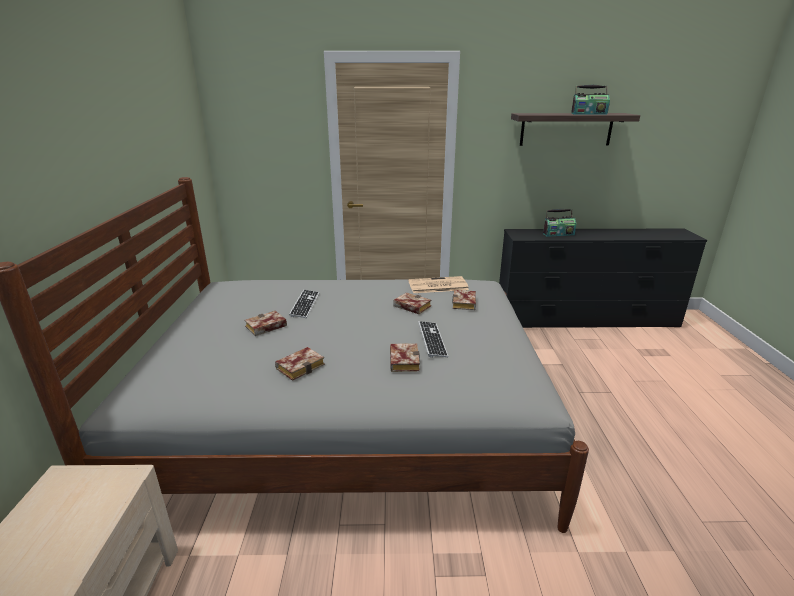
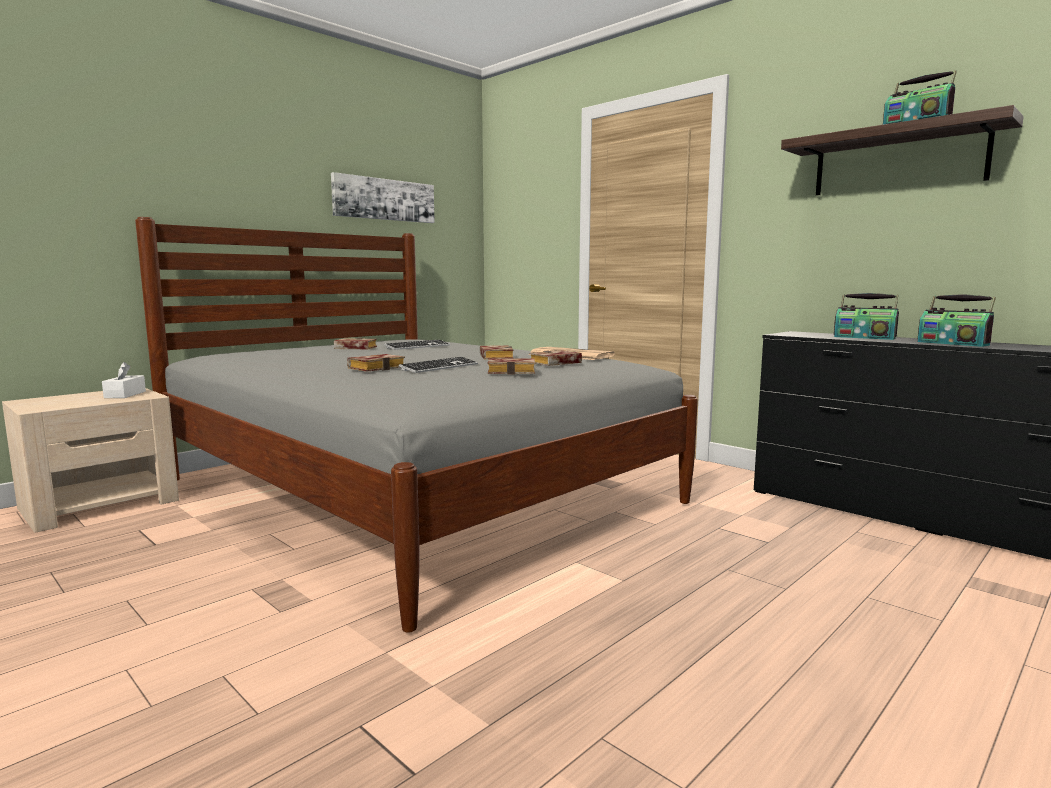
camera: 45 degrees right, 15 degrees down
book [275,347,325,381] -> book moved to [488,358,535,375]
none -> white tissue box [102,362,146,398]
none -> picture [331,172,435,223]
none -> radio [918,294,996,347]

